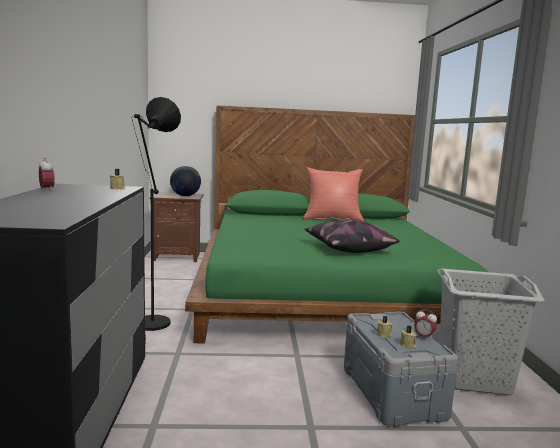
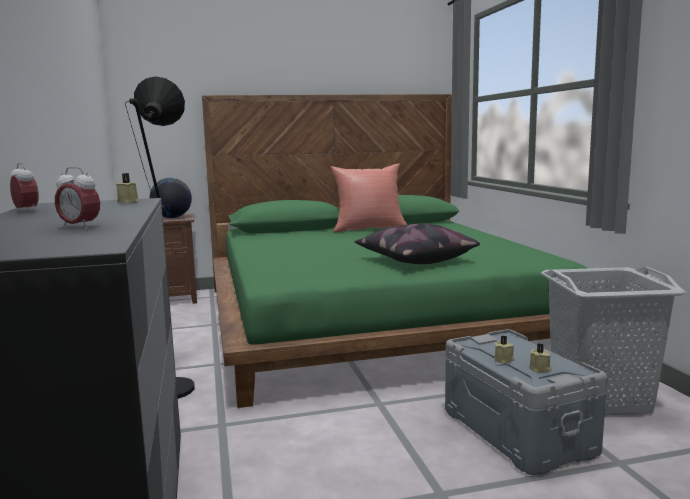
camera: 10 degrees left, 0 degrees up
alarm clock [414,309,437,341] -> alarm clock moved to [55,167,100,229]

